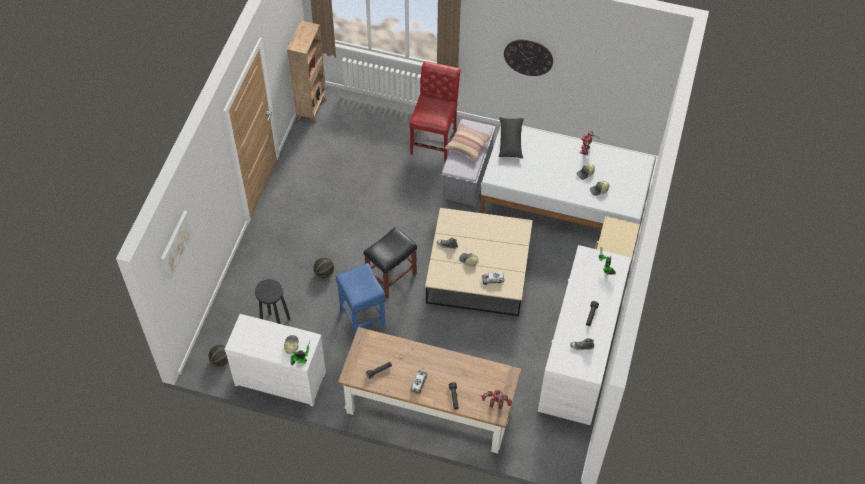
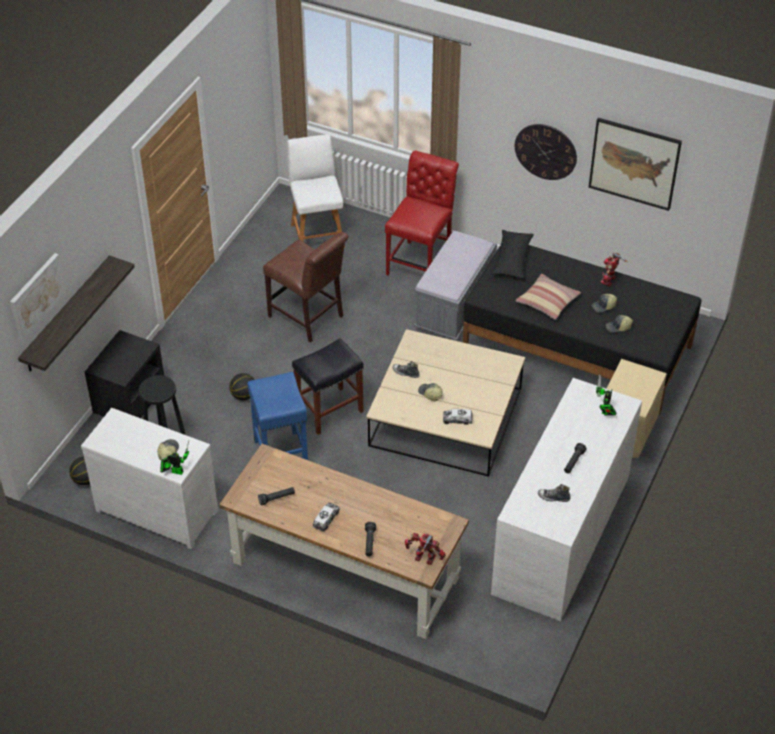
camera: 10 degrees right, 10 degrees down
brown bookcase [287,21,327,124] -> none
pillow [445,123,491,161] -> pillow moved to [516,274,581,320]
white bed [480,125,655,229] -> black bed [463,245,701,415]
none -> shelf [18,255,135,371]
none -> black nightstand [85,330,164,418]
none -> brown chair [263,232,348,343]
none -> white chair [287,134,345,248]
none -> picture [589,118,682,211]

